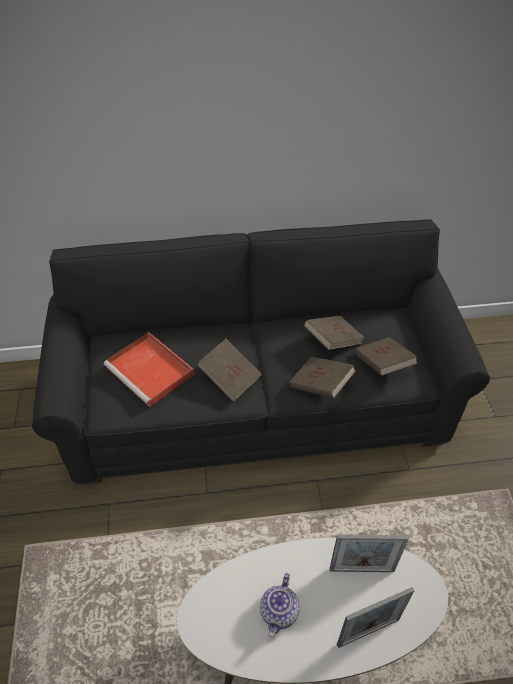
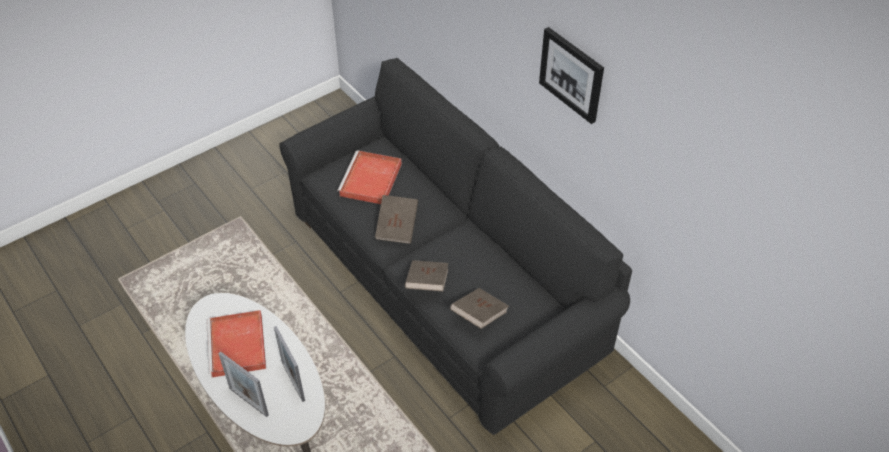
camera: 60 degrees right, 0 degrees up
teapot [260,573,300,637] -> red tray [206,310,266,378]
brown book [304,316,364,350] -> none
none -> picture [539,27,604,124]

